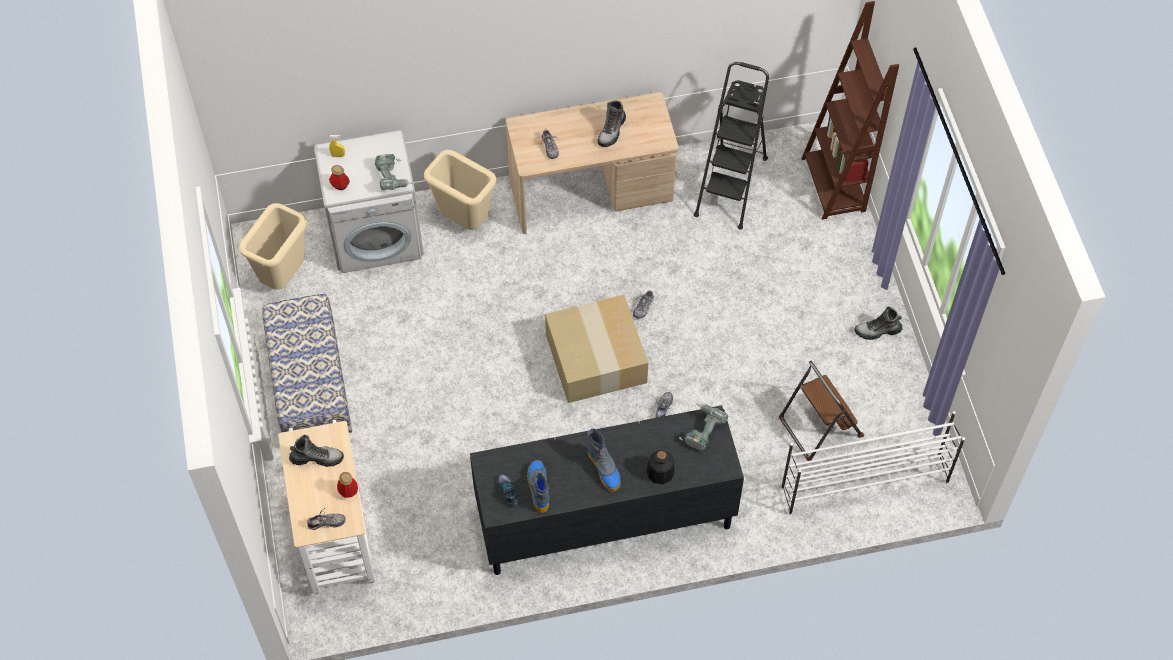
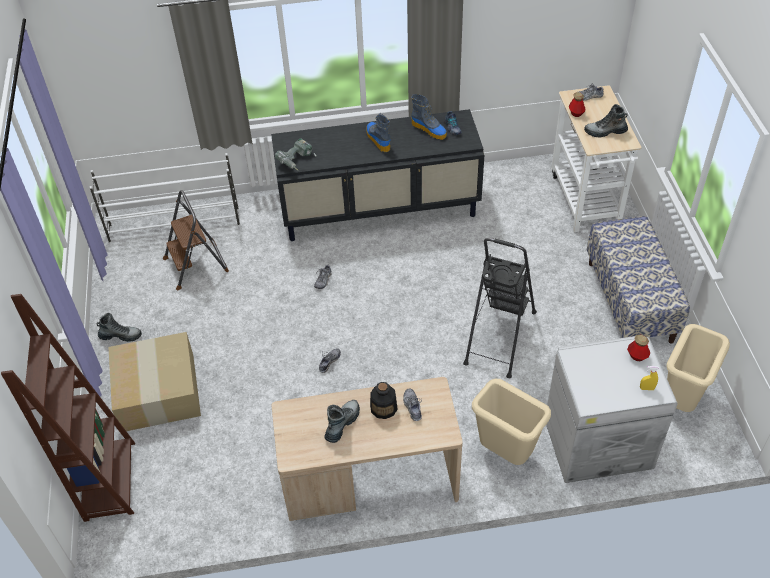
camera: 175 degrees left, 10 degrees down
power drill [375,154,414,190] -> none
boot [527,460,550,513] -> boot turned 45 degrees counterclockwise [411,94,447,140]
cardboard box [545,295,648,403] -> cardboard box moved to [108,332,201,431]
bottle [647,450,674,484] -> bottle moved to [370,382,398,419]
step ladder [694,62,769,230] -> step ladder moved to [463,238,537,379]

